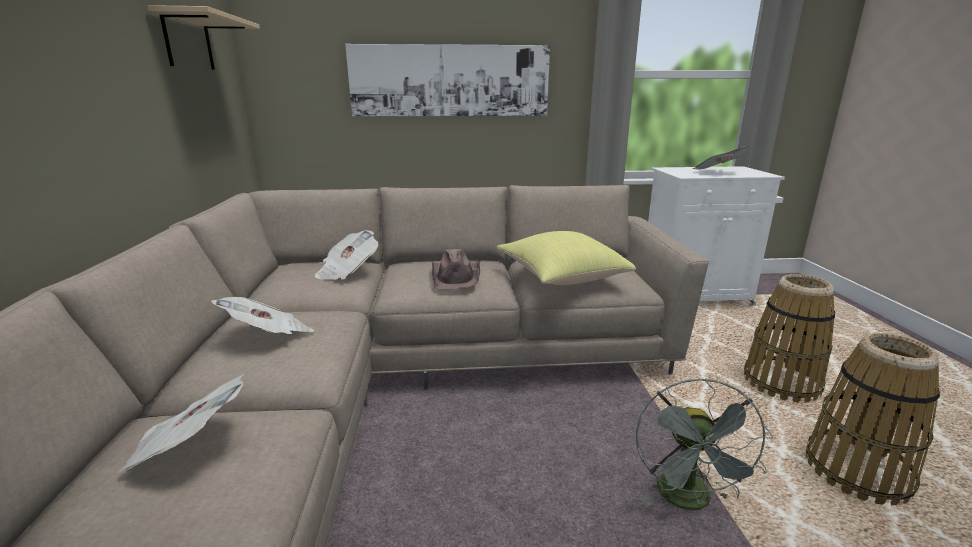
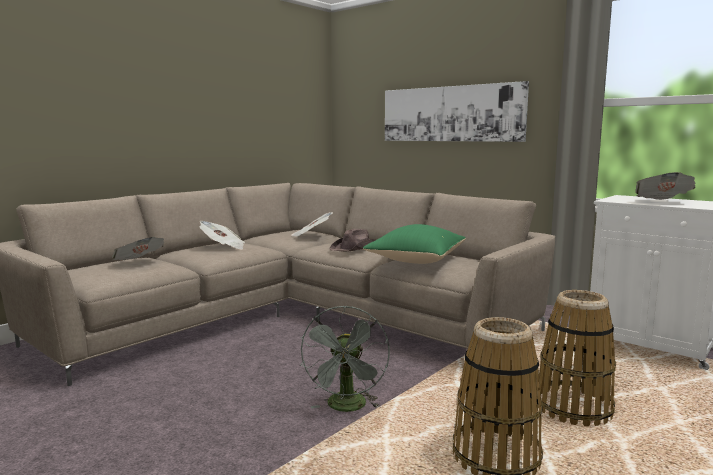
camera: 45 degrees right, 10 degrees down
beige shelf [147,5,260,70] -> none
yellow pillow [497,231,636,285] -> green pillow [363,224,466,264]
grey fan [636,378,773,510] -> grey fan turned 45 degrees counterclockwise [301,306,390,412]

